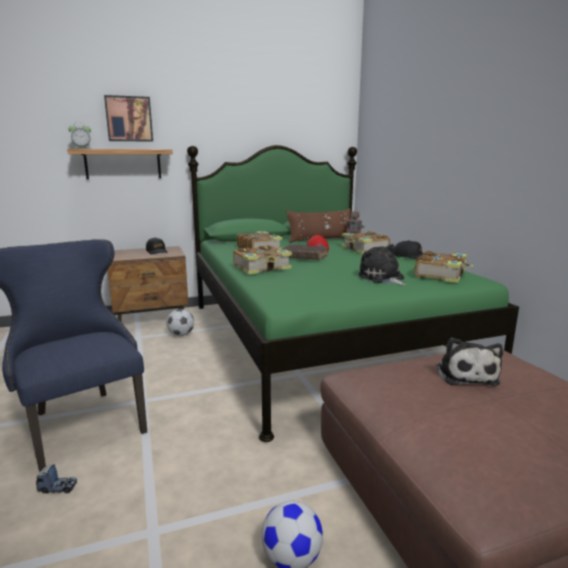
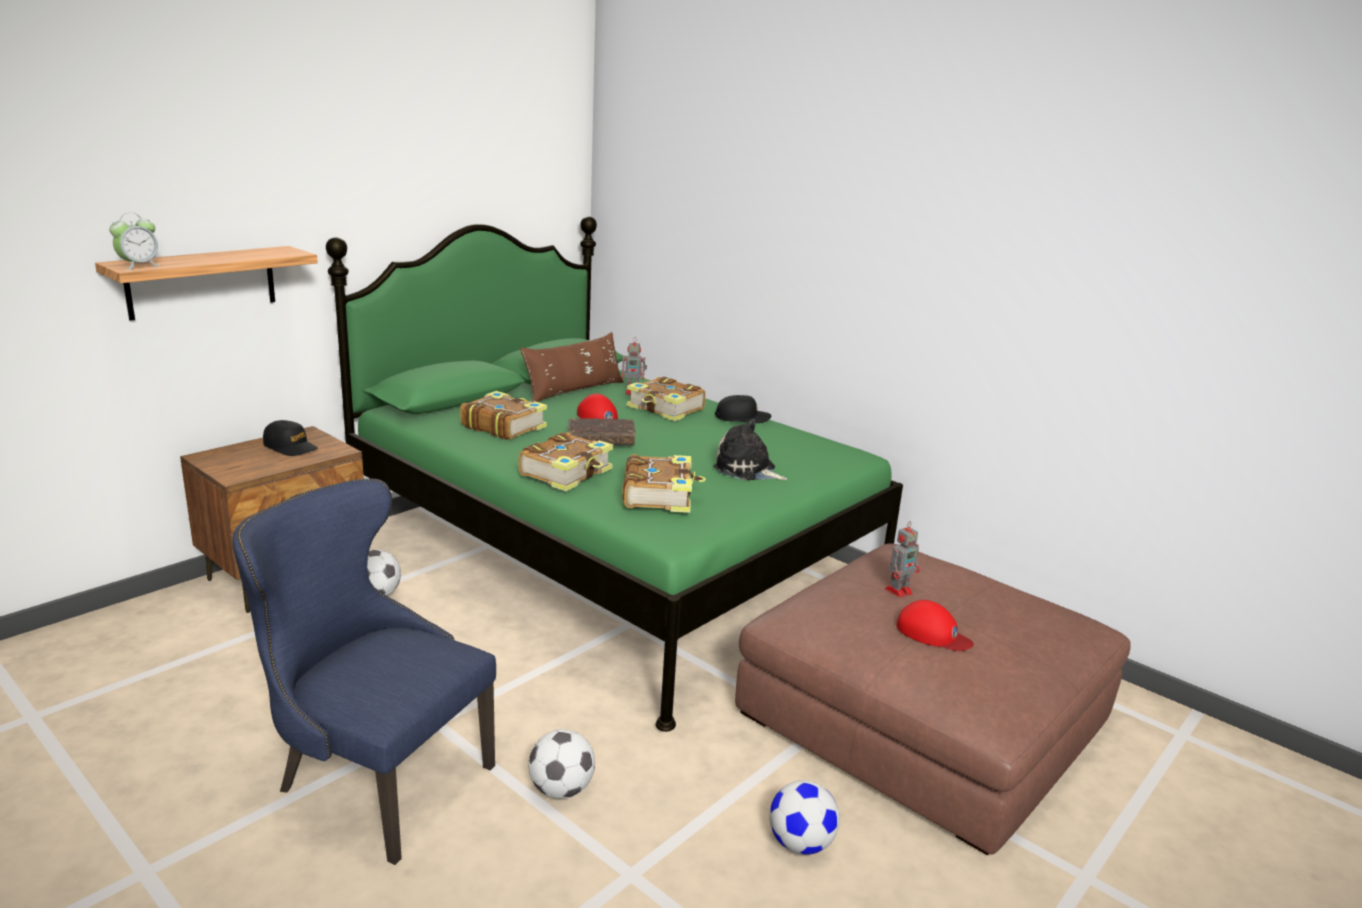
camera: 30 degrees left, 5 degrees up
toy truck [36,464,77,493] -> none
picture [104,95,153,142] -> none
book [415,251,474,283] -> book moved to [622,454,706,513]
plush toy [437,338,503,386] -> toy robot [885,523,920,598]
none -> football [528,729,595,799]
none -> red cap [896,600,974,651]

